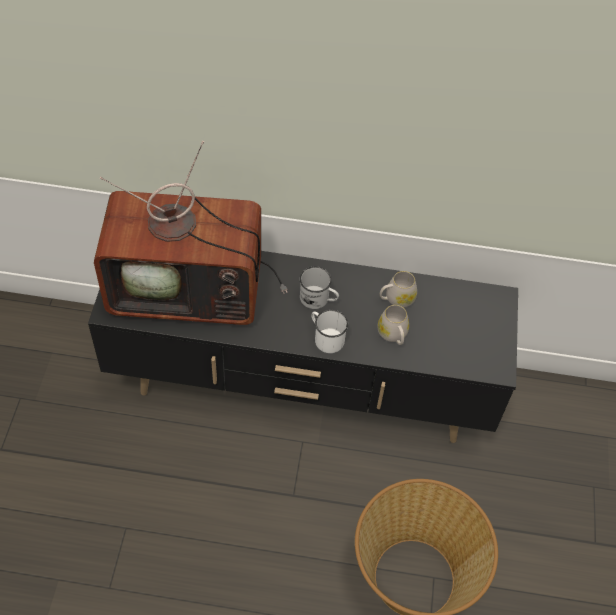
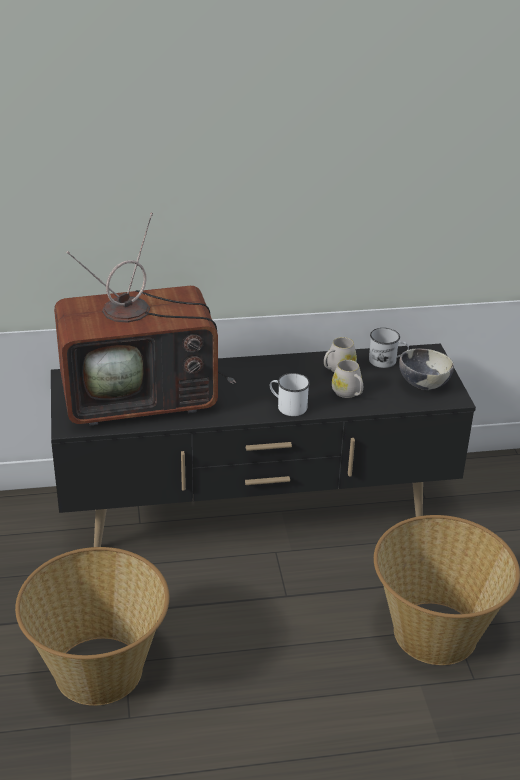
camera: 15 degrees left, 20 degrees down
white mug [300,267,339,309] -> white mug moved to [369,328,409,368]
none -> basket [15,547,169,706]
none -> bowl [399,348,454,390]

